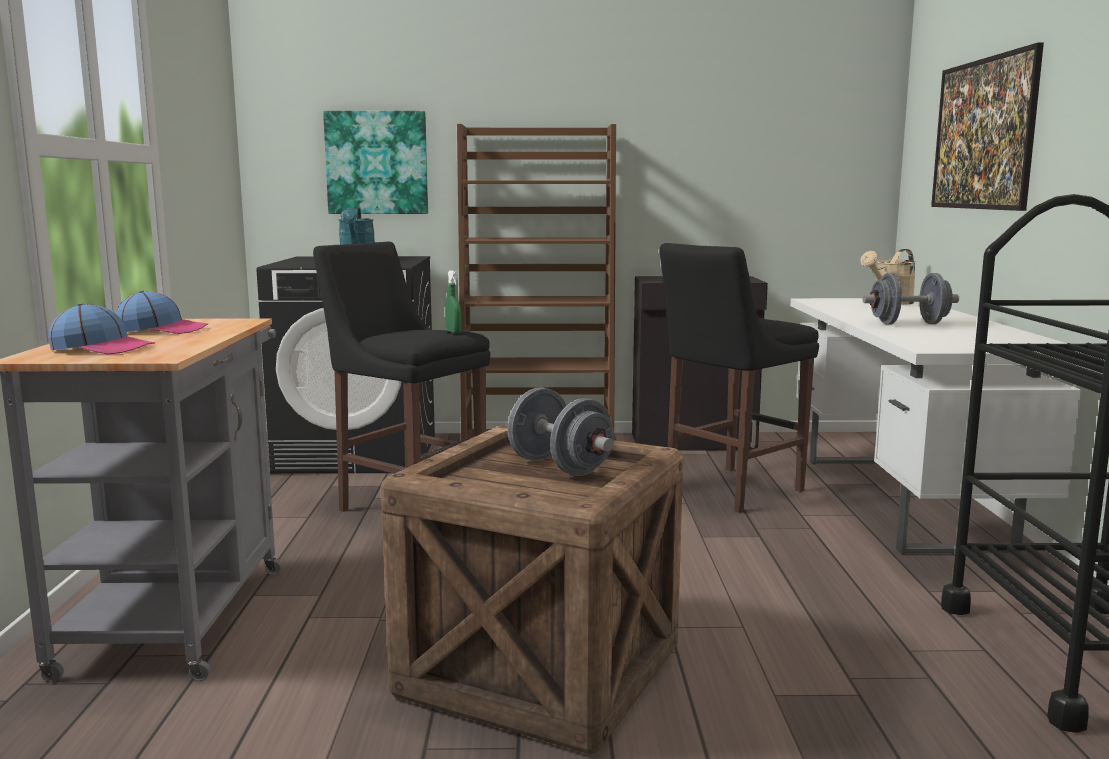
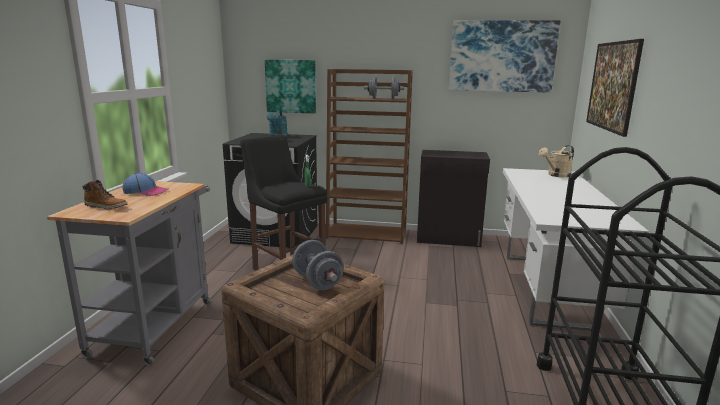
camera: 10 degrees right, 5 degrees up
cap [48,303,155,355] -> boot [83,180,128,210]
black stool [659,243,819,513] -> none
grey dumbbell [863,273,959,324] -> grey dumbbell moved to [364,77,404,99]
none -> picture [449,20,560,93]

